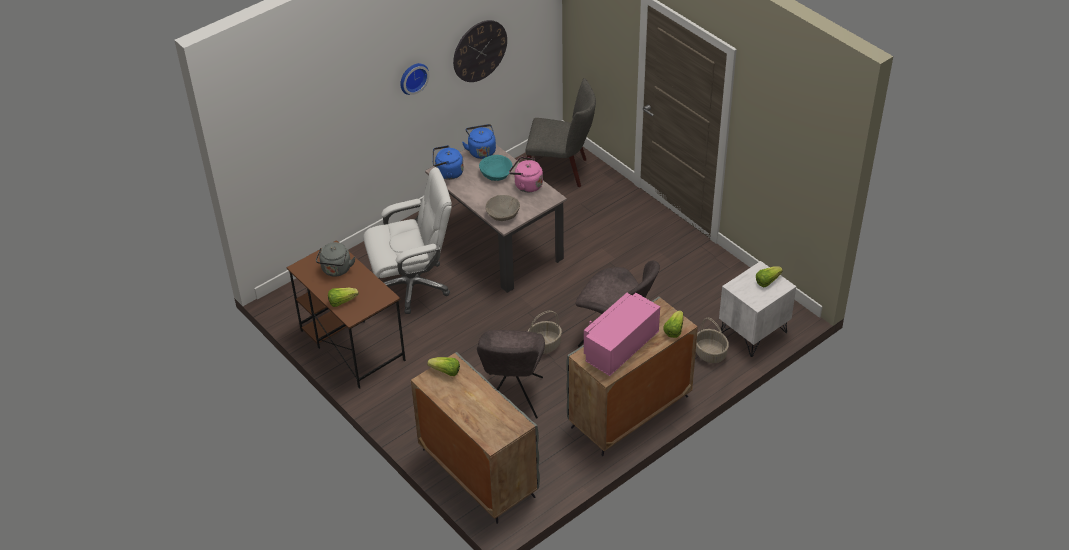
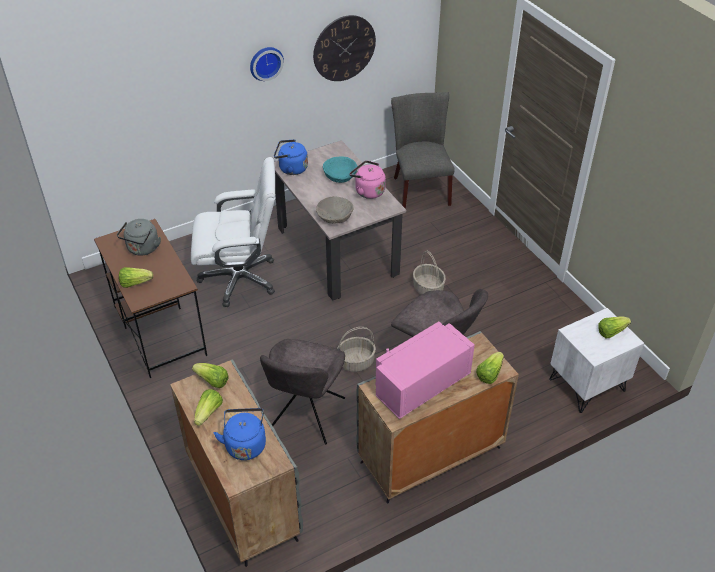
camera: 10 degrees right, 0 degrees up
blue kettle [462,124,496,159] -> blue kettle moved to [214,408,266,460]
grey chair [525,78,596,187] -> grey chair turned 120 degrees counterclockwise [391,92,455,209]
basket [696,317,729,363] -> basket moved to [413,251,446,295]
none -> lettuce [194,389,223,426]

